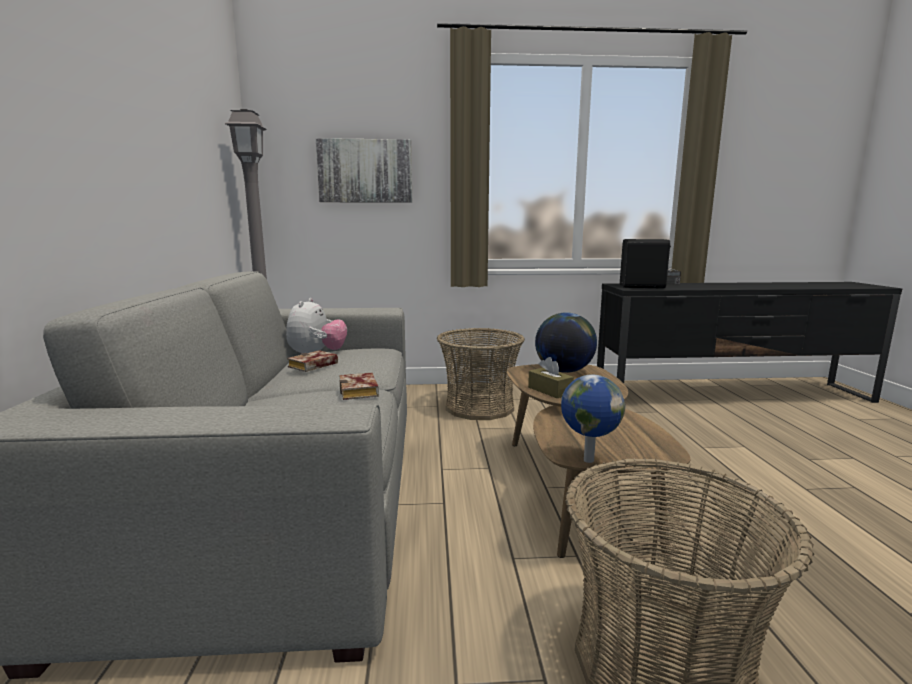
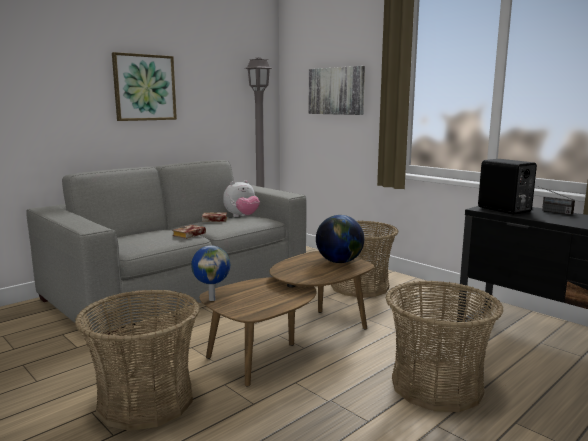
camera: 50 degrees right, 0 degrees up
brown tissue box [528,357,574,398] -> none
none -> picture [112,52,177,121]
none -> basket [386,281,503,412]

